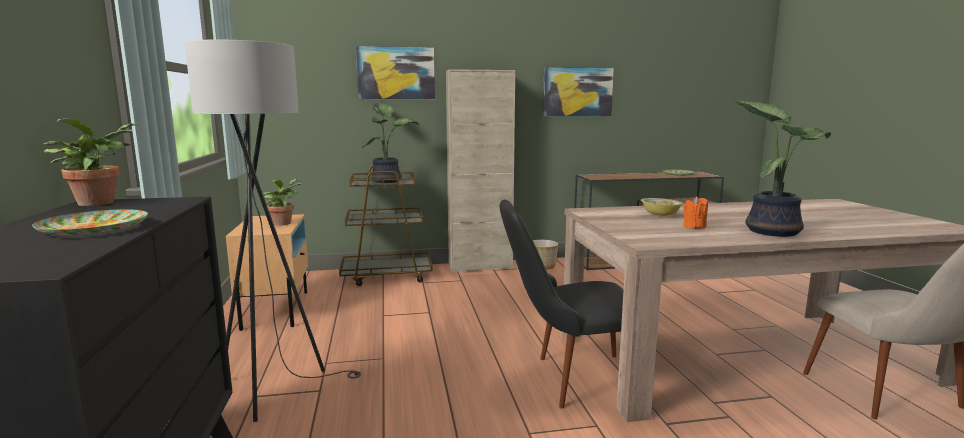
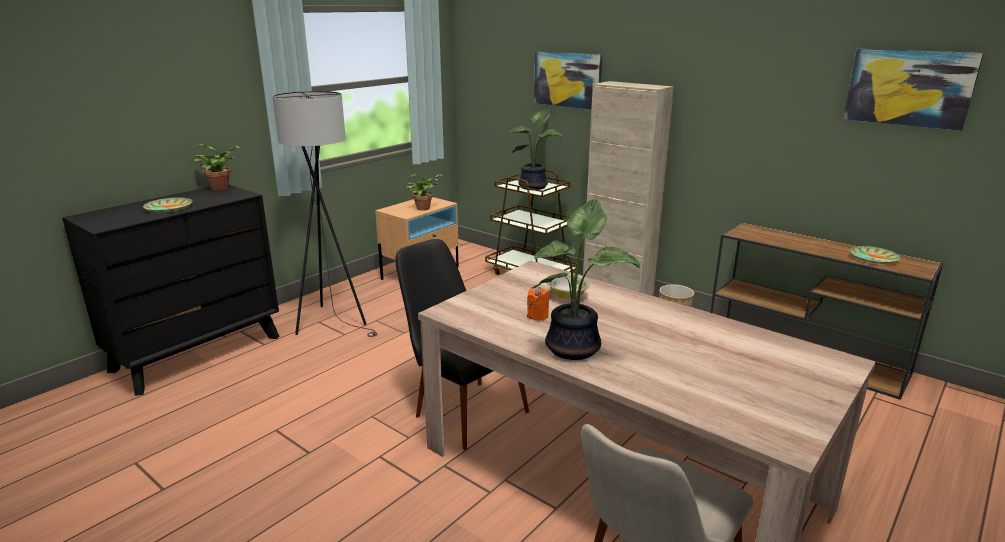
camera: 50 degrees right, 10 degrees up
picture [543,67,614,117] -> picture moved to [843,48,984,131]

